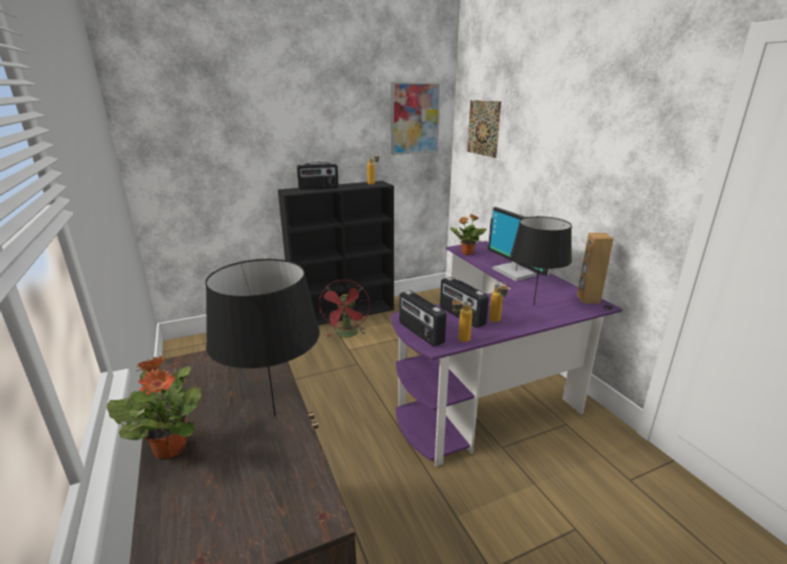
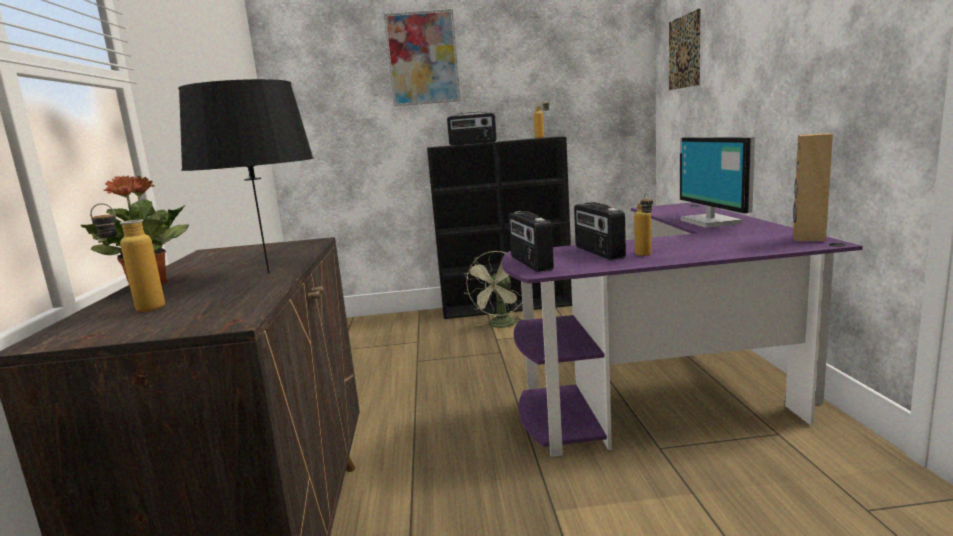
camera: 20 degrees right, 10 degrees down
red fan [319,279,370,337] -> green fan [464,251,522,328]
picture [391,82,441,155] -> picture moved to [384,9,460,106]
potted plant [450,214,487,255] -> none
bottle [452,297,473,342] -> bottle moved to [90,203,165,312]
black table lamp [510,216,572,306] -> none

